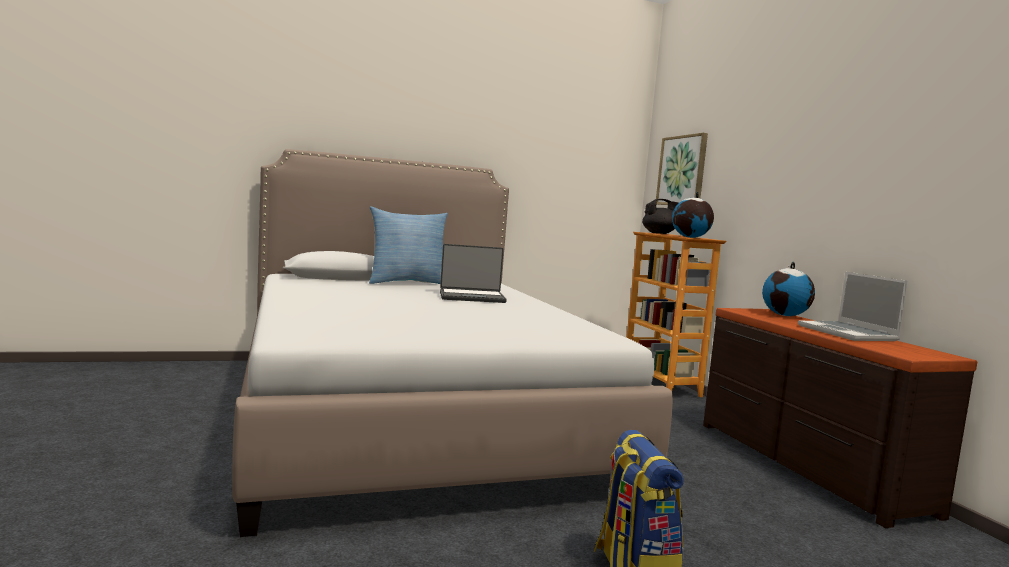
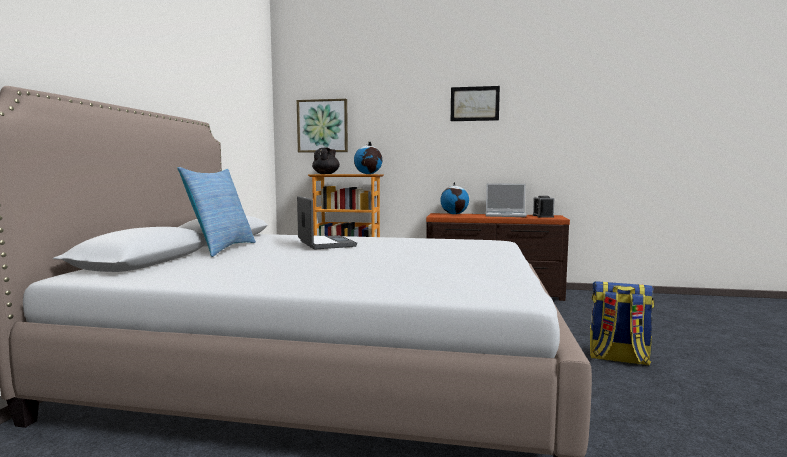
camera: 60 degrees left, 0 degrees up
laptop [440,244,507,303] -> laptop turned 45 degrees counterclockwise [297,196,357,249]
none -> picture [451,86,500,121]
none -> alarm clock [533,196,554,218]

